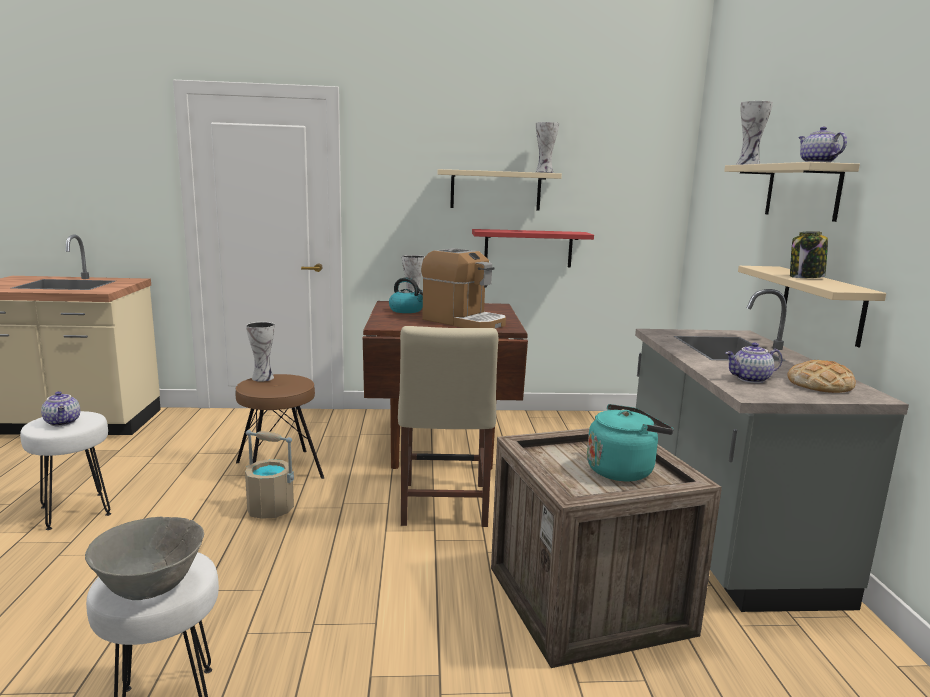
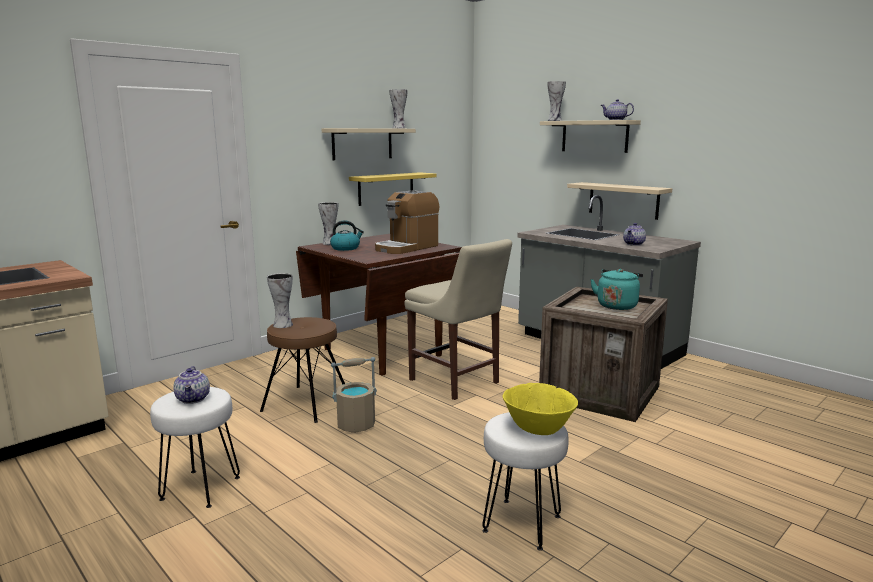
camera: 40 degrees left, 0 degrees up
teapot [41,391,80,426] -> teapot turned 60 degrees clockwise [173,366,210,404]
grey bowl [85,517,204,600] -> yellow bowl [503,383,578,435]
coffee machine [421,248,506,329] -> coffee machine turned 135 degrees clockwise [375,190,439,254]
red shelf [472,229,594,267] -> yellow shelf [349,172,436,206]
bread [788,360,856,393] -> none
jar [790,231,828,278] -> none

